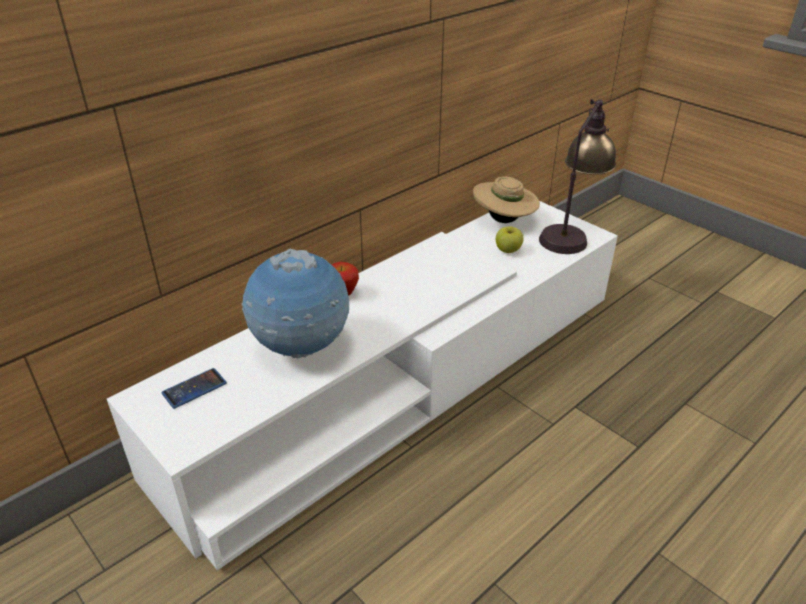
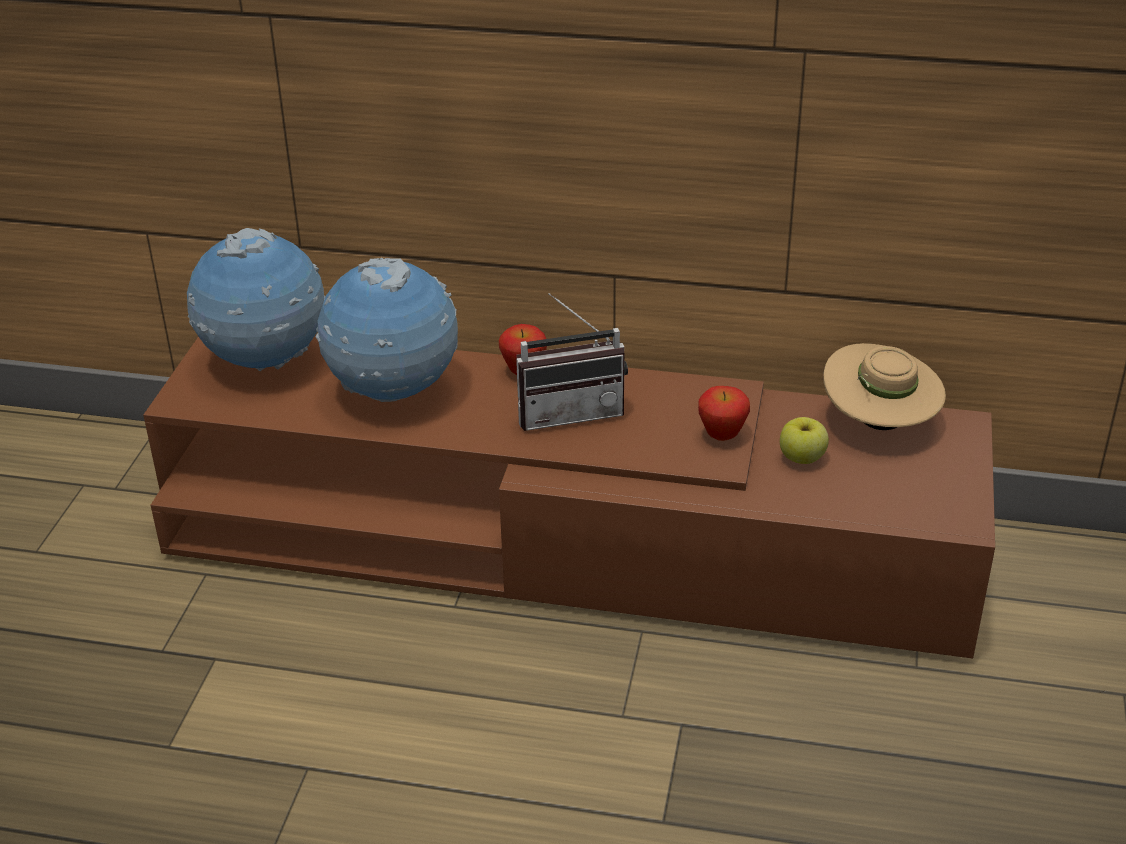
camera: 55 degrees right, 0 degrees up
white tv stand [107,201,618,570] -> brown tv stand [143,336,995,659]
phone [162,368,227,409] -> globe [187,228,325,371]
table lamp [539,99,616,254] -> none
none -> radio [516,293,628,431]
none -> apple [698,386,750,441]

